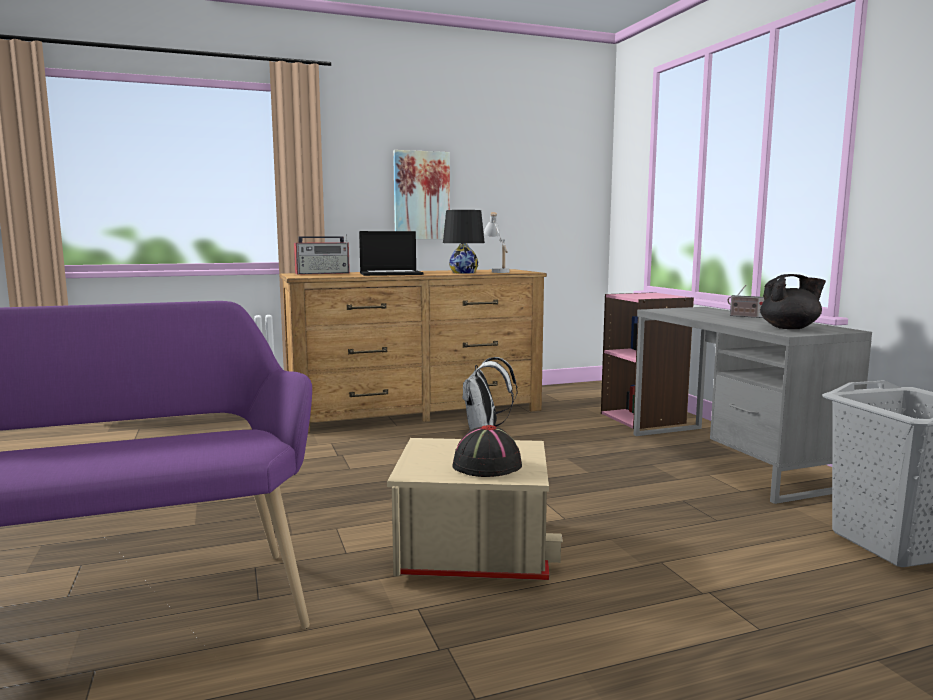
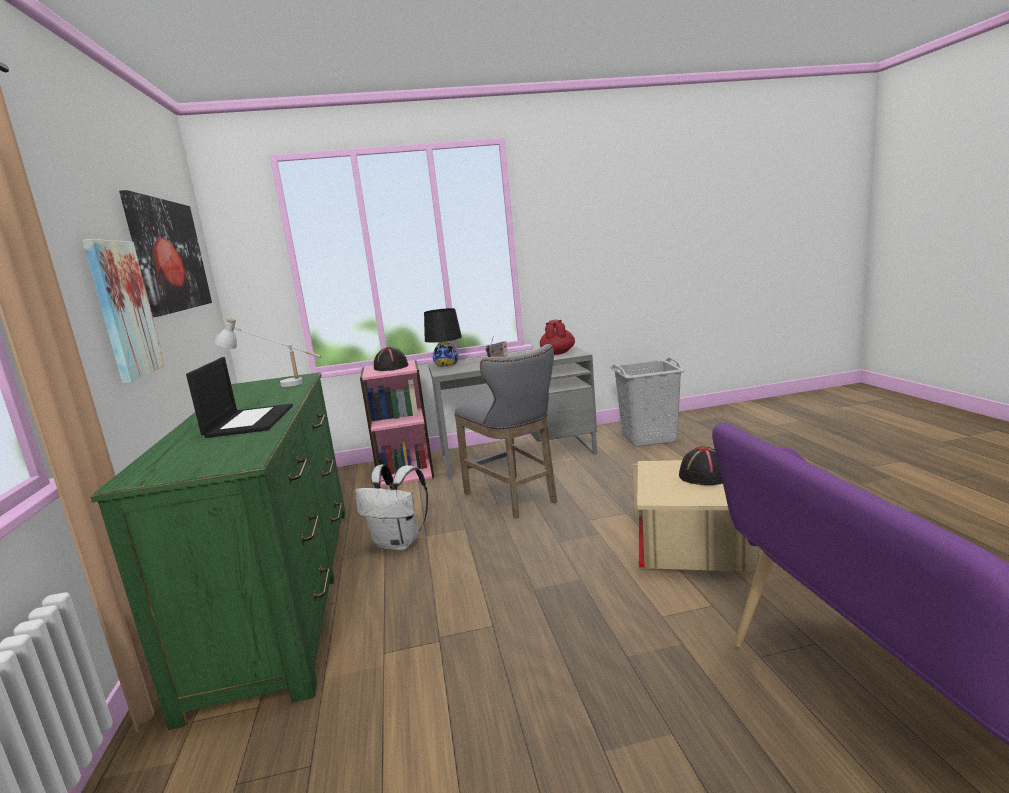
camera: 80 degrees left, 5 degrees up
brown dresser [280,269,547,433] -> green dresser [90,372,345,730]
radio [294,234,350,275] -> none
black table lamp [443,210,485,274] -> black table lamp moved to [424,308,462,367]
black teapot [760,274,826,329] -> red teapot [540,319,575,355]
none -> picture [119,190,212,317]
none -> black hat [374,347,409,371]
none -> grey stool [454,344,557,519]

